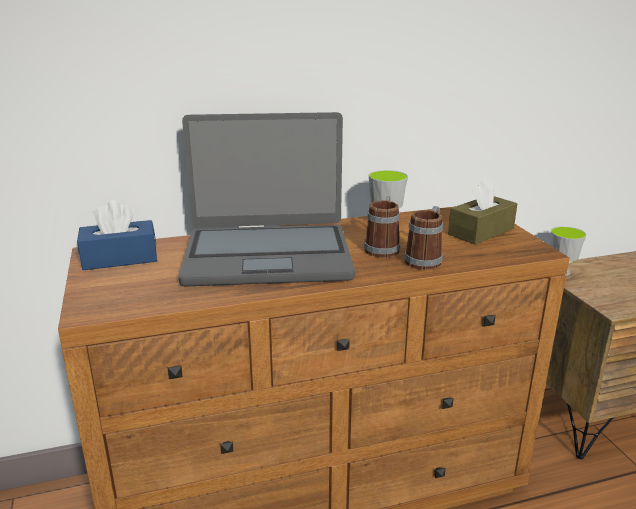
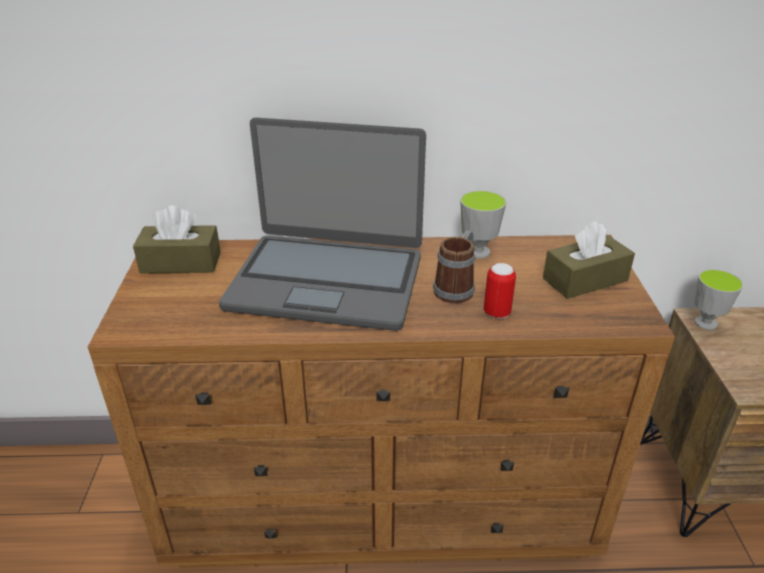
camera: 15 degrees right, 10 degrees up
blue tissue box [77,200,157,270] -> brown tissue box [133,206,221,274]
mug [404,206,443,270] -> can [484,263,516,319]

